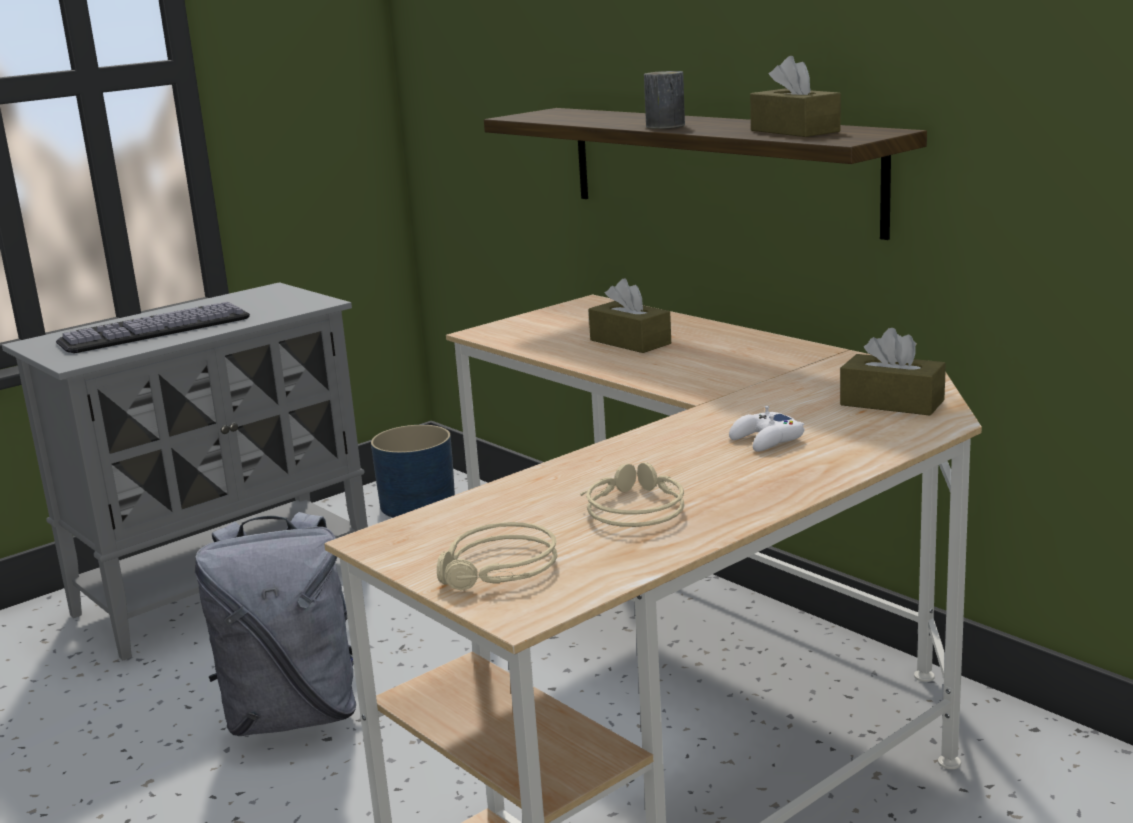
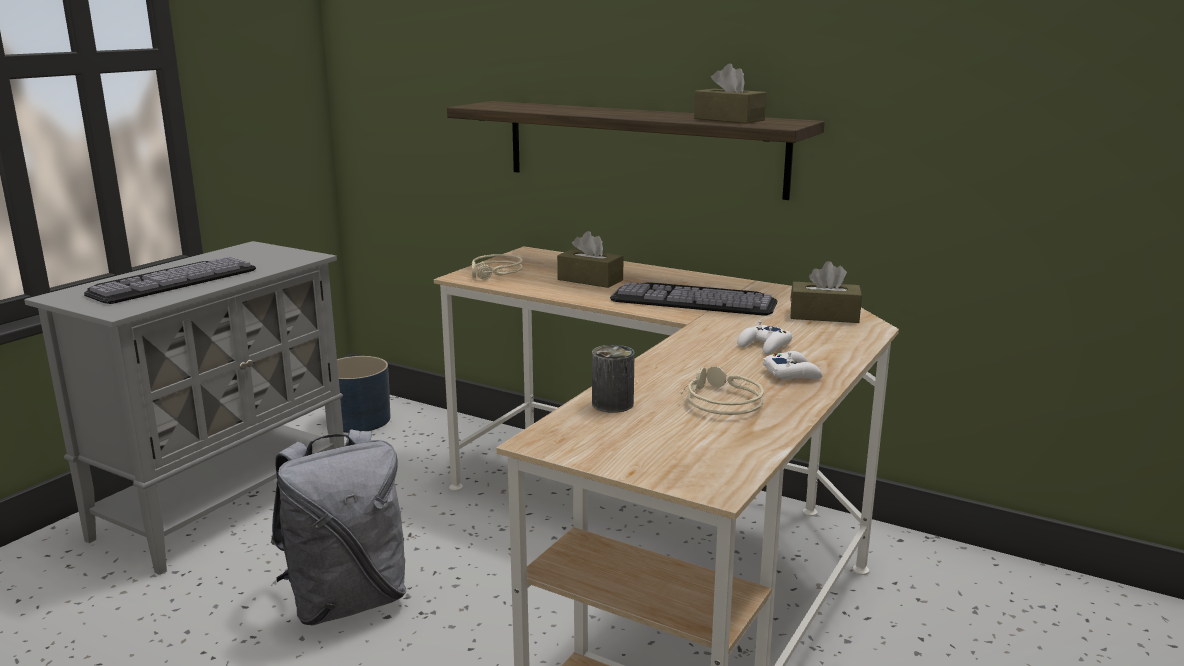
camera: 20 degrees left, 0 degrees up
beige headphones [437,522,557,591] -> beige headphones moved to [472,254,523,280]
can [644,71,685,129] -> can moved to [592,345,635,413]
none -> keyboard [610,282,777,316]
none -> white game controller [763,351,822,379]

